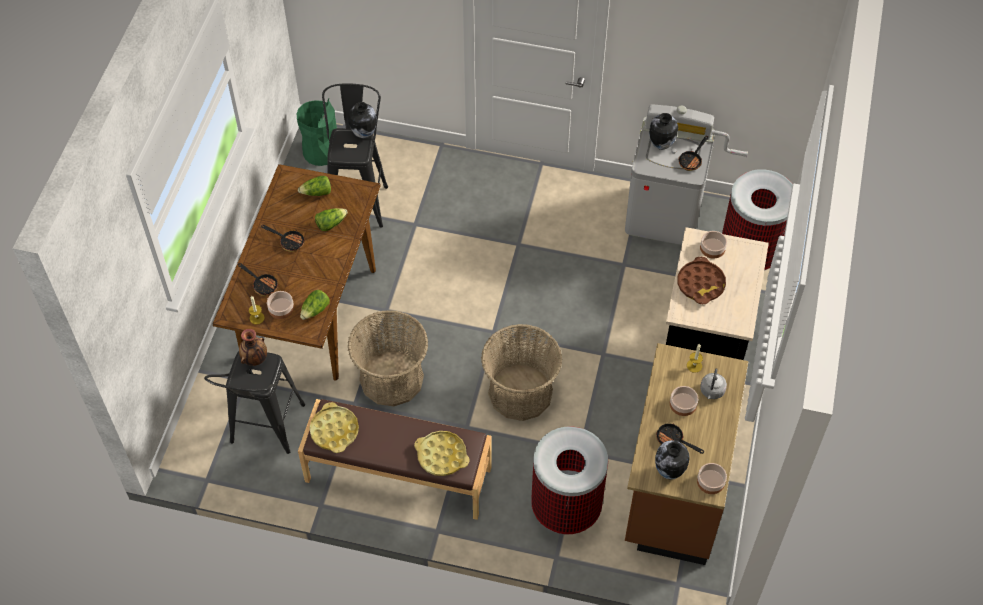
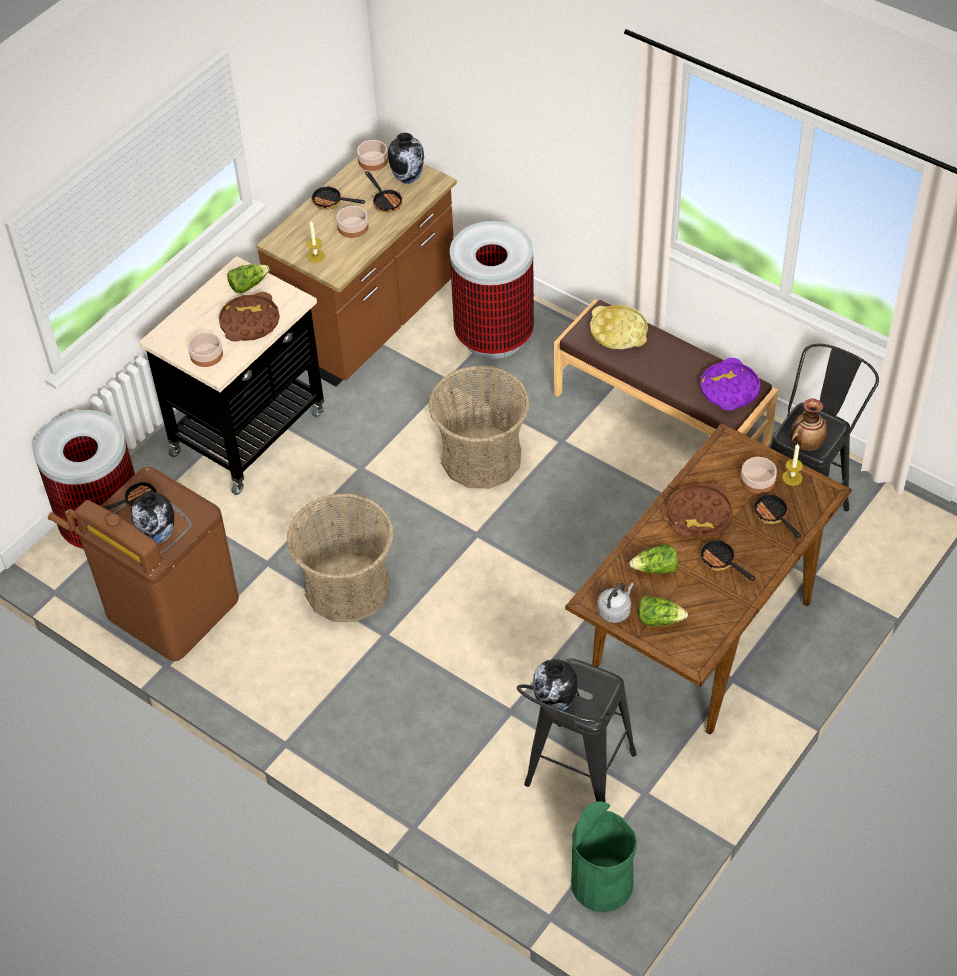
camera: 155 degrees left, 5 degrees down
lettuce [300,290,330,320] -> lettuce moved to [227,264,270,293]
yellow tray [309,402,359,453] -> purple tray [700,358,760,411]
basket [348,310,428,406] -> basket moved to [287,493,394,622]
grey washing machine [625,104,748,245] -> brown washing machine [48,467,239,661]
grey kettle [700,368,727,399] -> grey kettle moved to [597,583,634,623]
none -> frying pan [311,186,365,210]
none -> brown tray [667,483,733,538]

